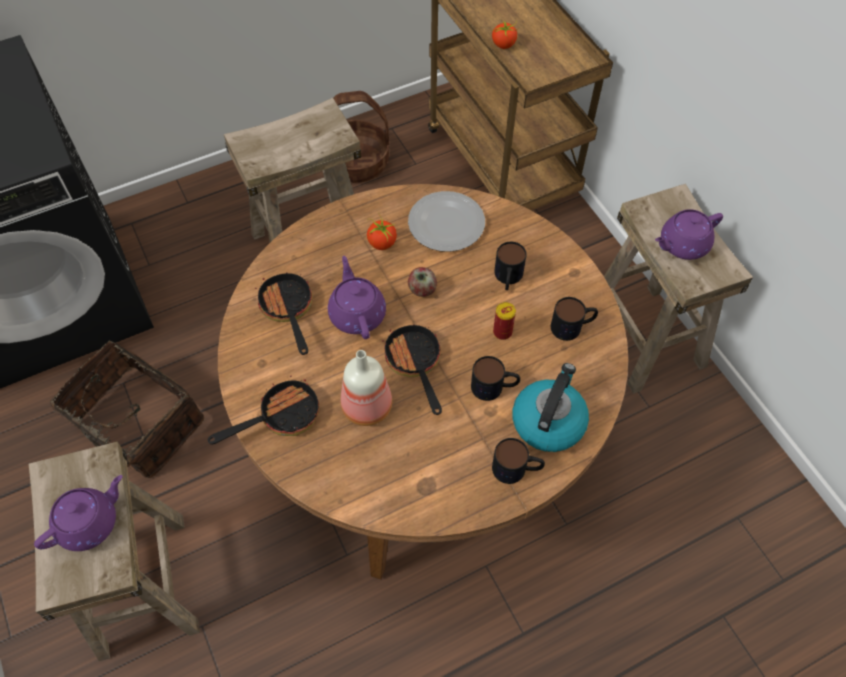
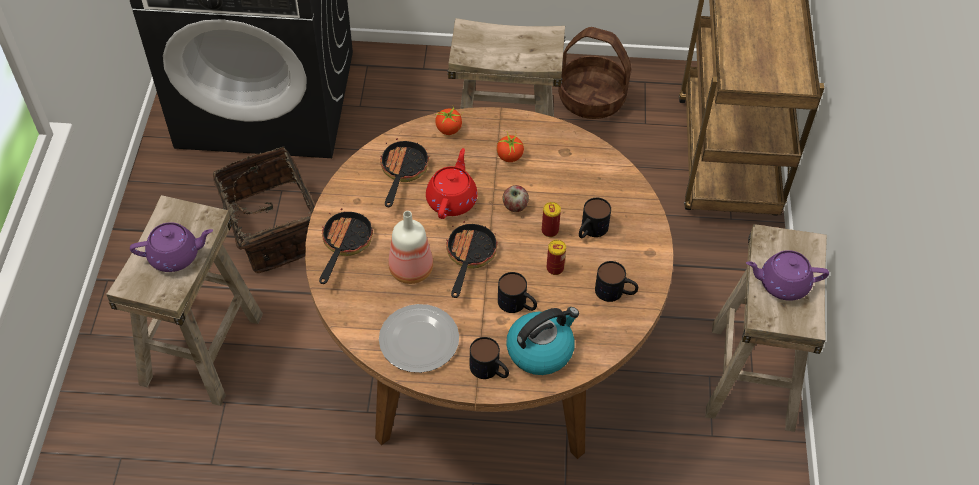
camera: 30 degrees right, 5 degrees down
frying pan [207,376,319,444] -> frying pan turned 75 degrees counterclockwise [319,208,373,284]
purple teapot [328,256,386,339] -> red teapot [426,148,478,219]
plate [408,191,485,252] -> plate moved to [379,304,459,373]
tomato [492,20,520,49] -> tomato moved to [435,107,463,135]
none -> can [542,202,561,237]

